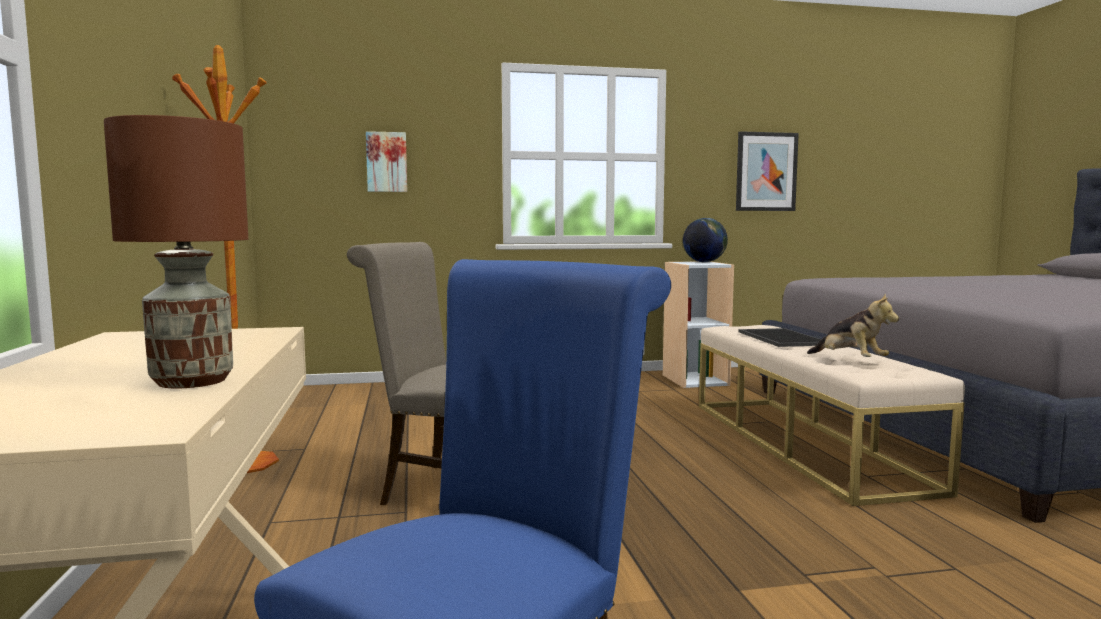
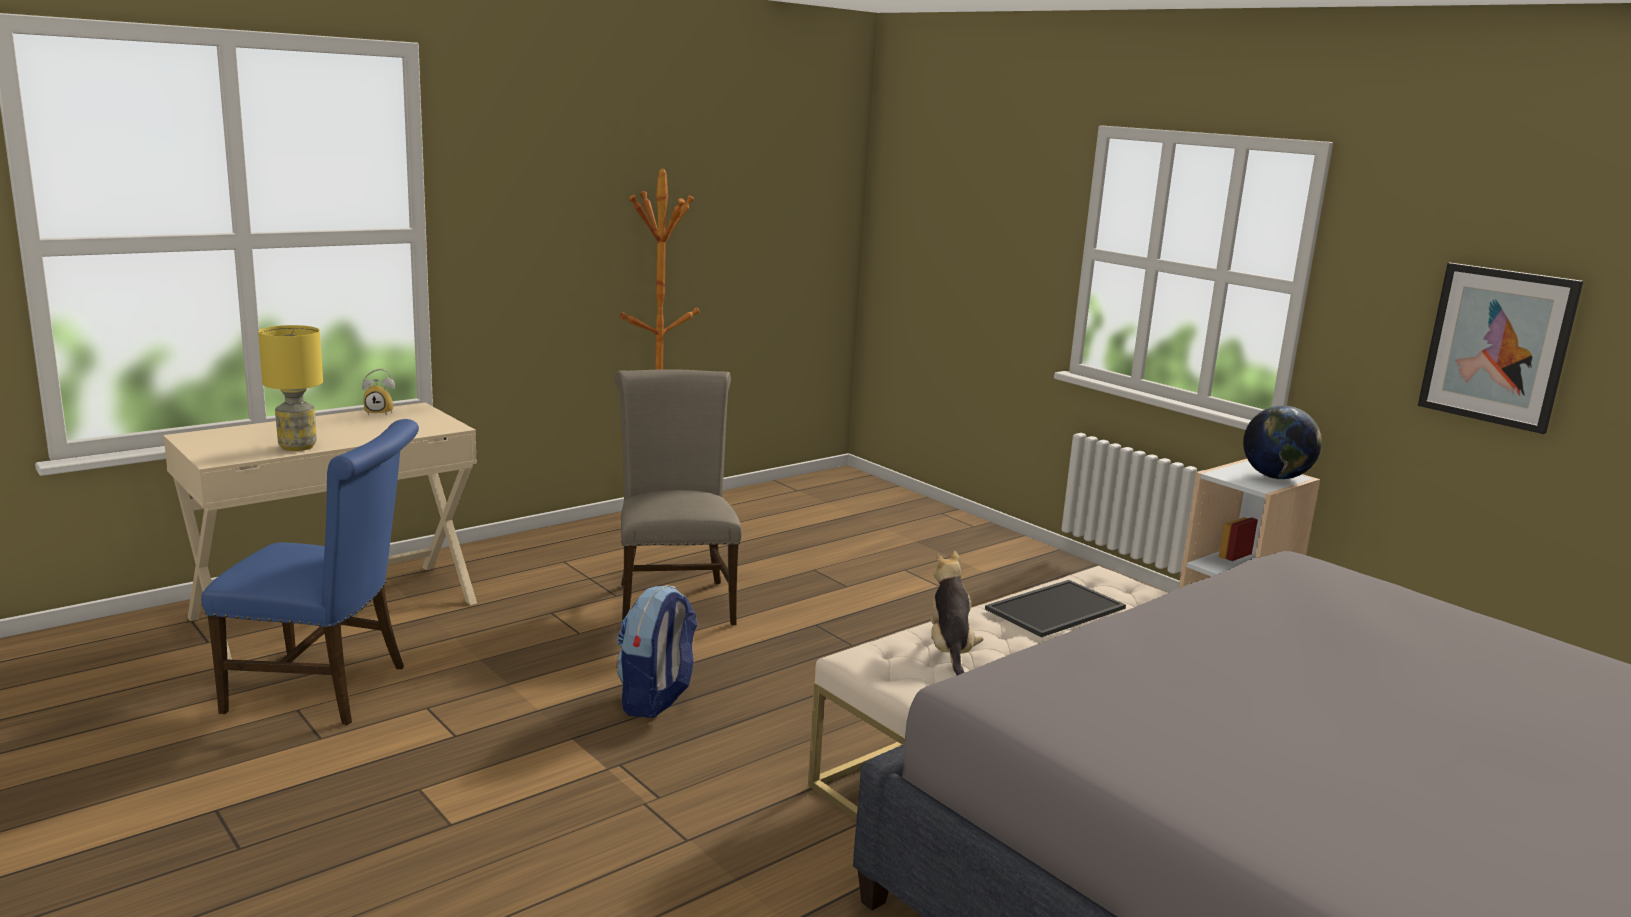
camera: 60 degrees right, 10 degrees up
brown table lamp [104,115,248,388] -> yellow table lamp [258,325,323,451]
picture [366,131,407,192] -> none
plush toy [807,294,899,357] -> plush toy turned 150 degrees clockwise [931,551,984,675]
none -> alarm clock [362,369,395,416]
none -> backpack [616,585,697,718]

